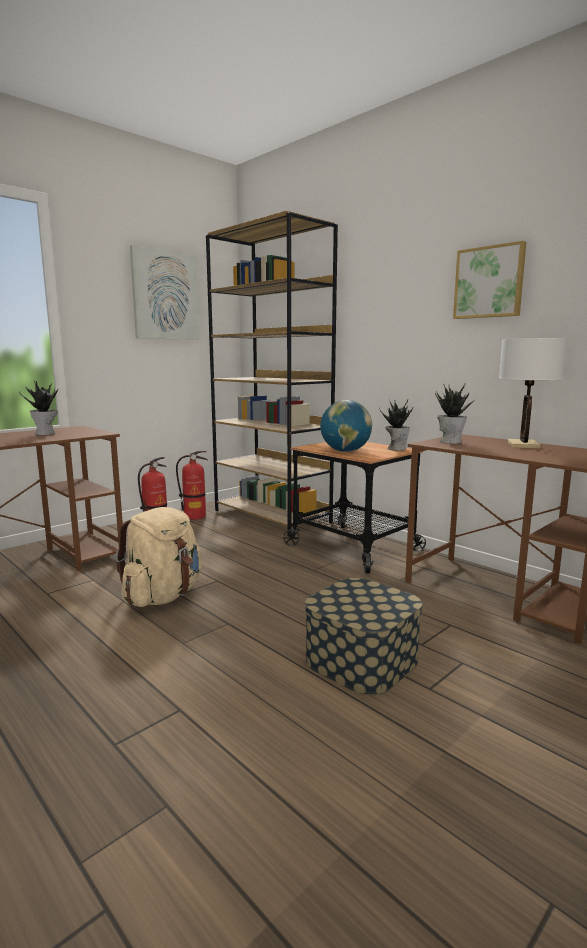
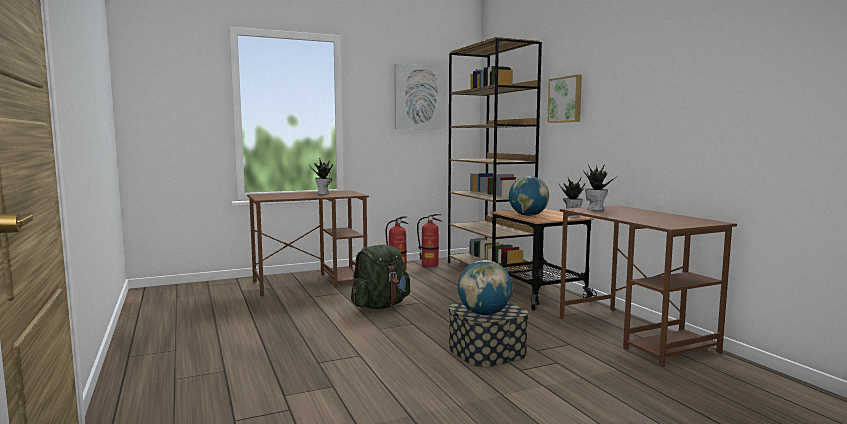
camera: 20 degrees right, 5 degrees down
beige backpack [115,507,202,607] -> green backpack [351,245,410,309]
picture [453,241,526,319] -> picture moved to [547,75,582,123]
white table lamp [499,338,567,449] -> none
none -> globe [458,260,512,315]

